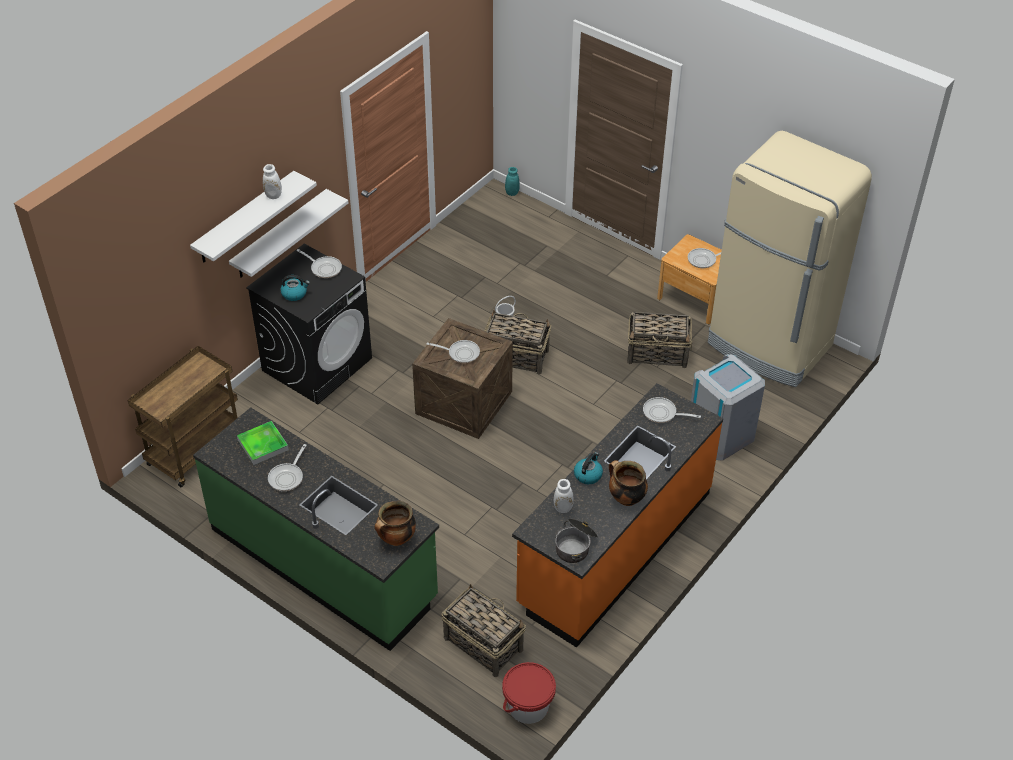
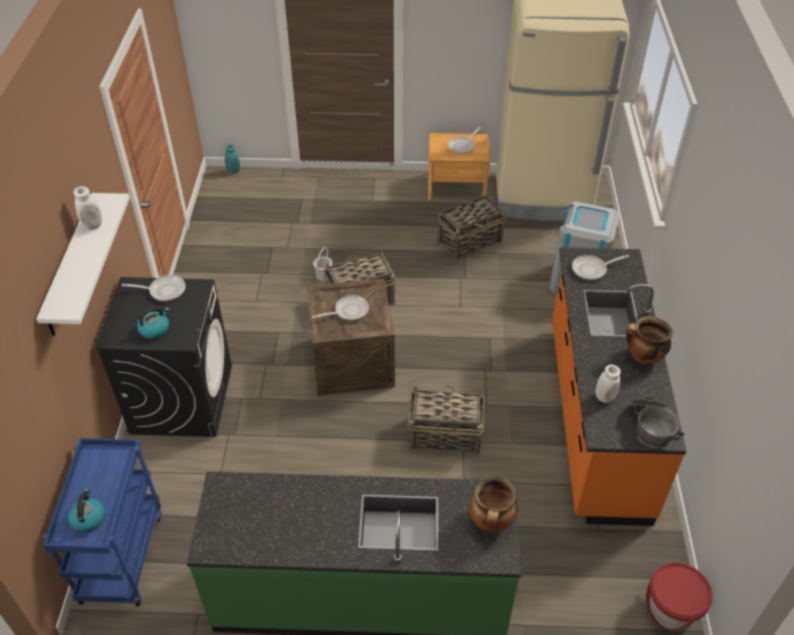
camera: 35 degrees left, 0 degrees up
brown cart [127,346,238,487] -> blue cart [43,438,161,607]
white shelf [229,189,348,278] -> none
tray [237,421,289,465] -> none
frying pan [268,444,306,491] -> none
basket [442,584,526,677] -> basket moved to [408,386,485,455]
kettle [574,452,603,484] -> kettle moved to [68,489,105,532]

